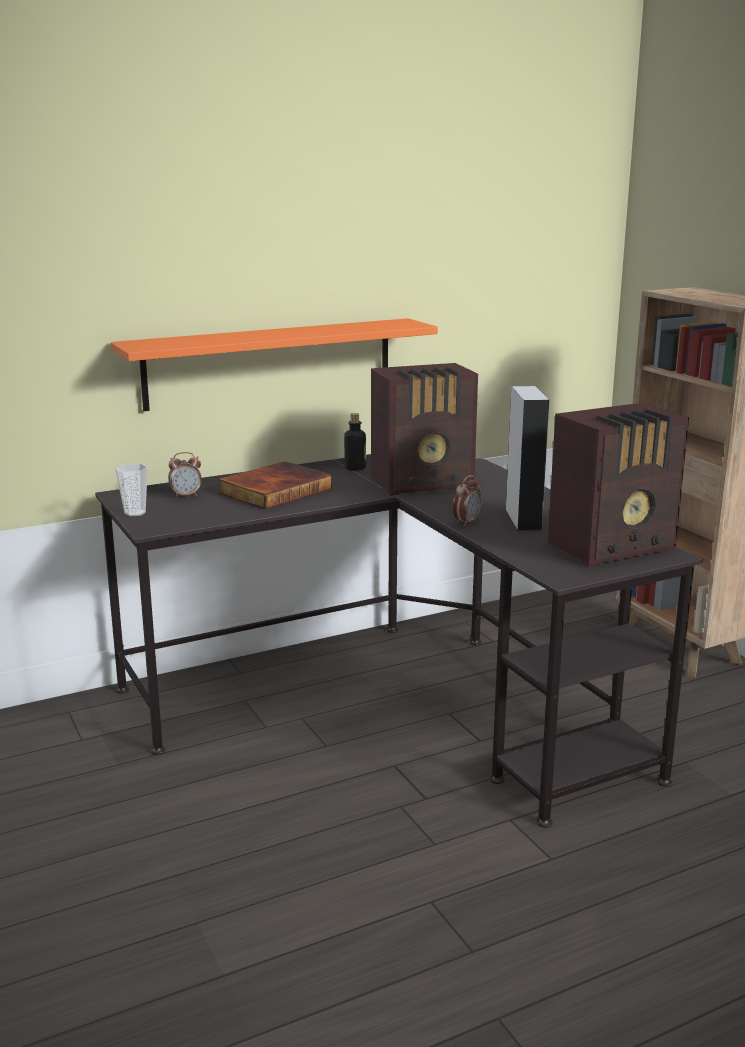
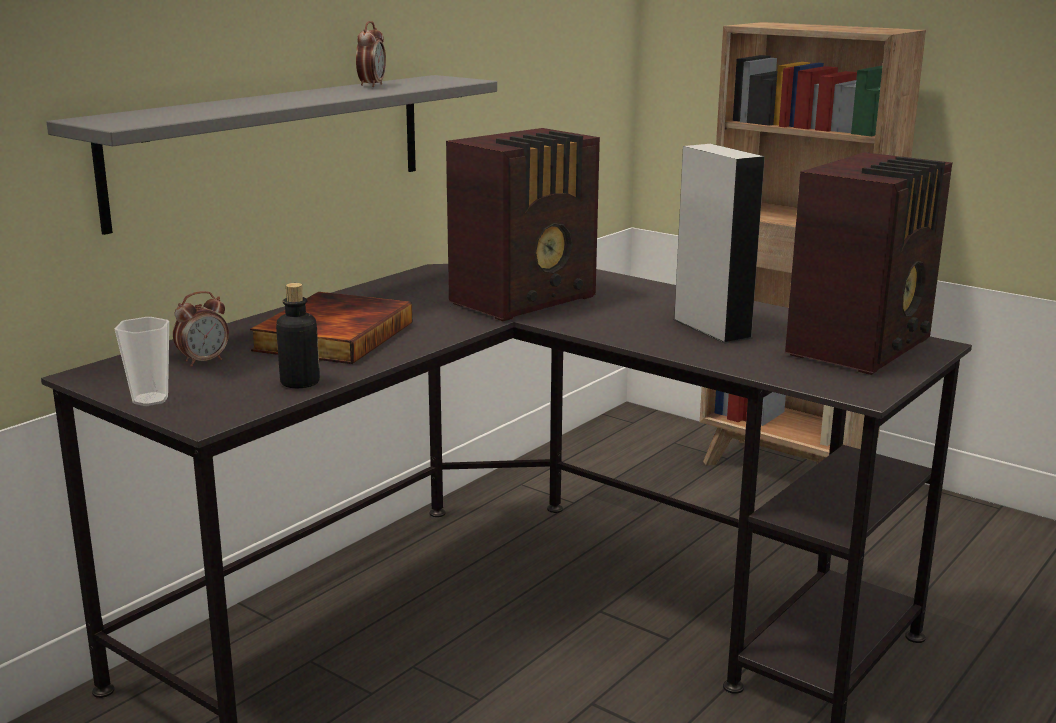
camera: 25 degrees left, 0 degrees up
orange shelf [111,318,438,411] -> grey shelf [47,75,497,235]
bottle [344,413,366,471] -> bottle moved to [276,283,320,388]
alarm clock [453,475,481,526] -> alarm clock moved to [356,21,386,87]

